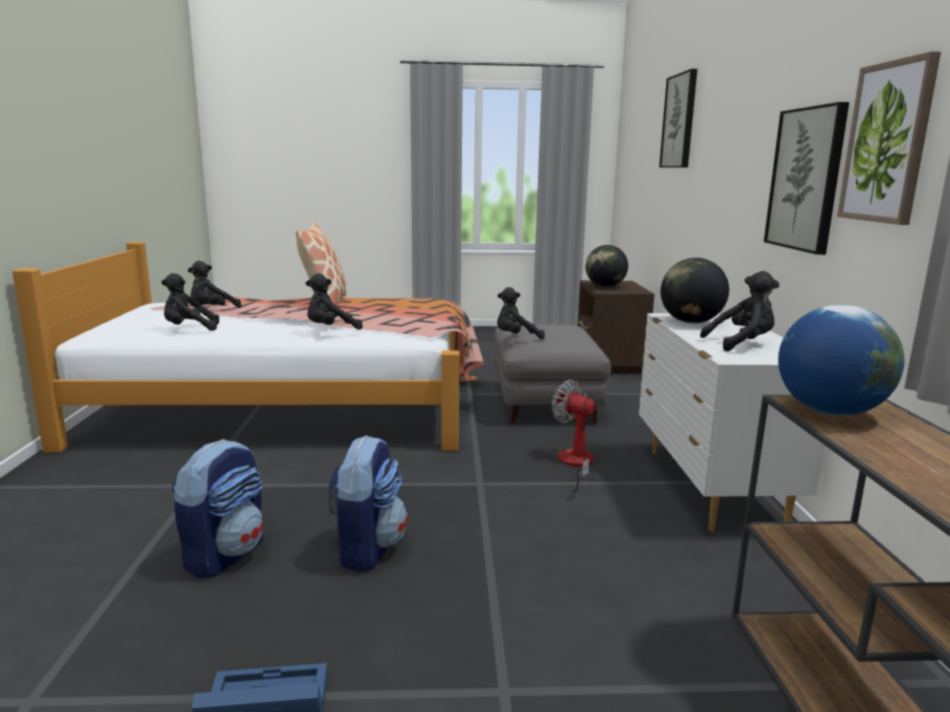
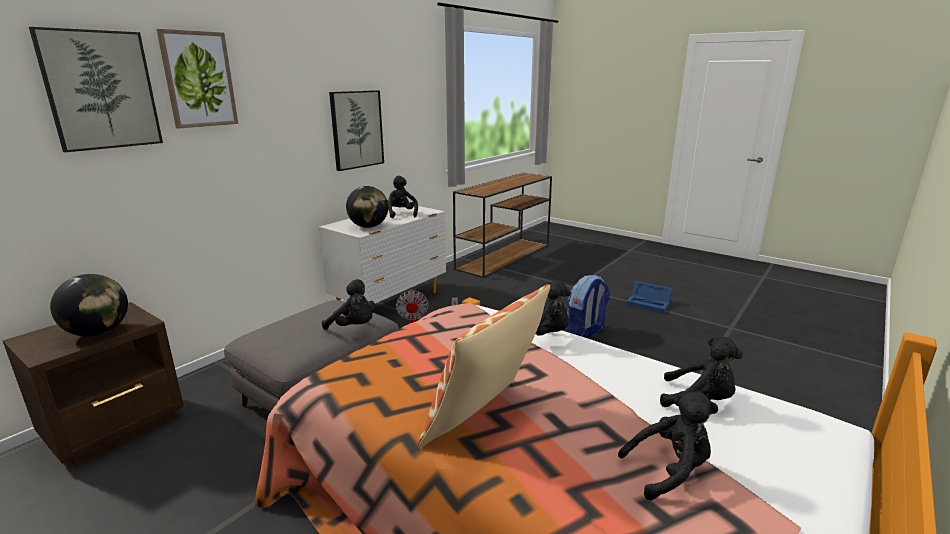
camera: 140 degrees left, 5 degrees up
backpack [172,439,263,578] -> none
black plush toy [700,271,779,351] -> black plush toy turned 45 degrees clockwise [387,176,418,218]
globe [778,305,904,416] -> none
picture [837,51,941,225] -> picture moved to [157,29,238,128]

